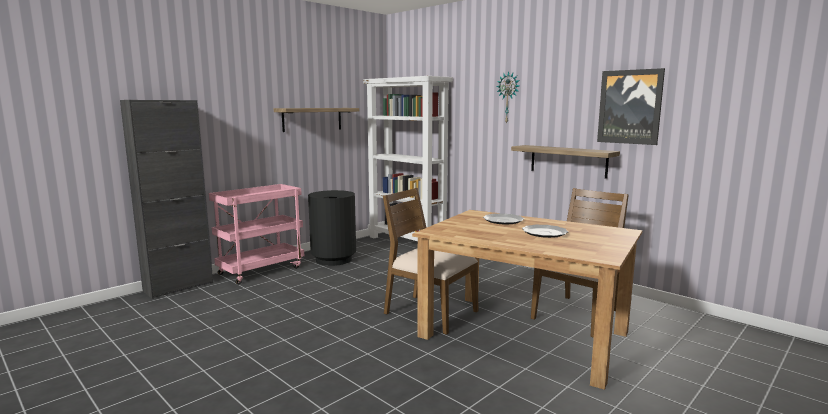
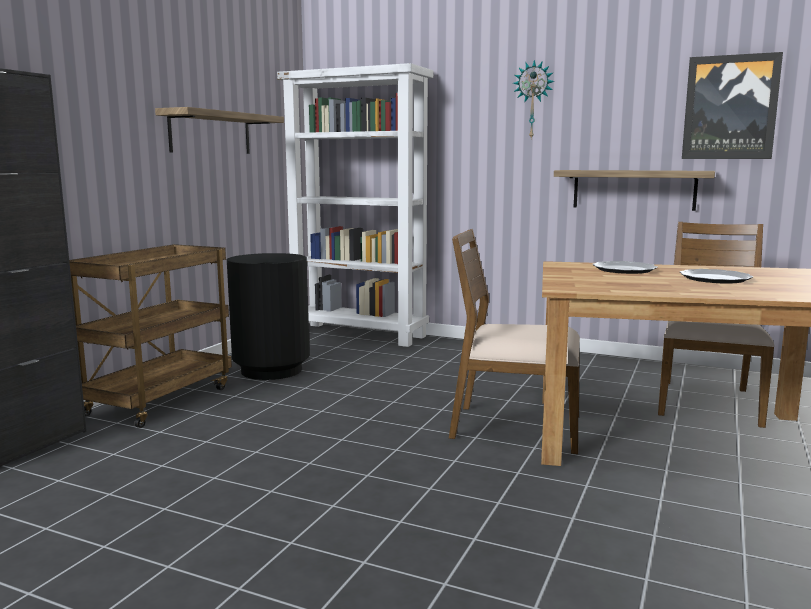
camera: 20 degrees left, 0 degrees up
pink cart [209,184,304,285] -> brown cart [69,244,232,428]

